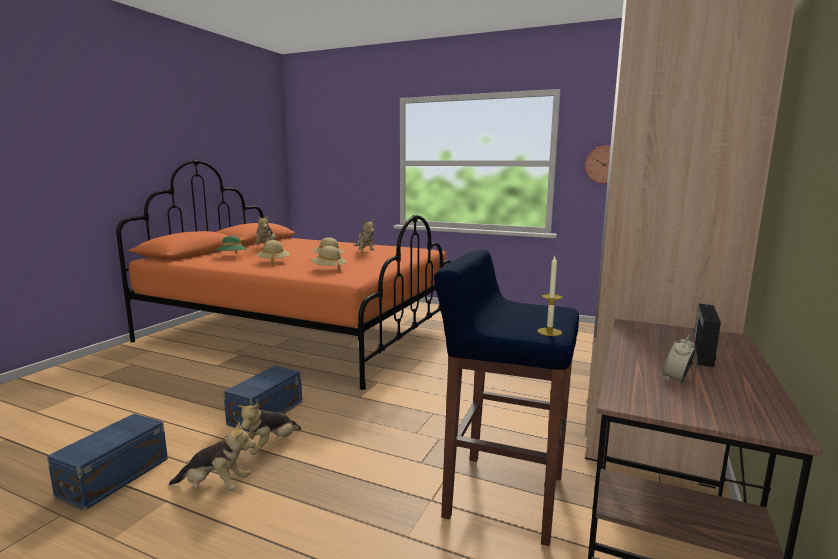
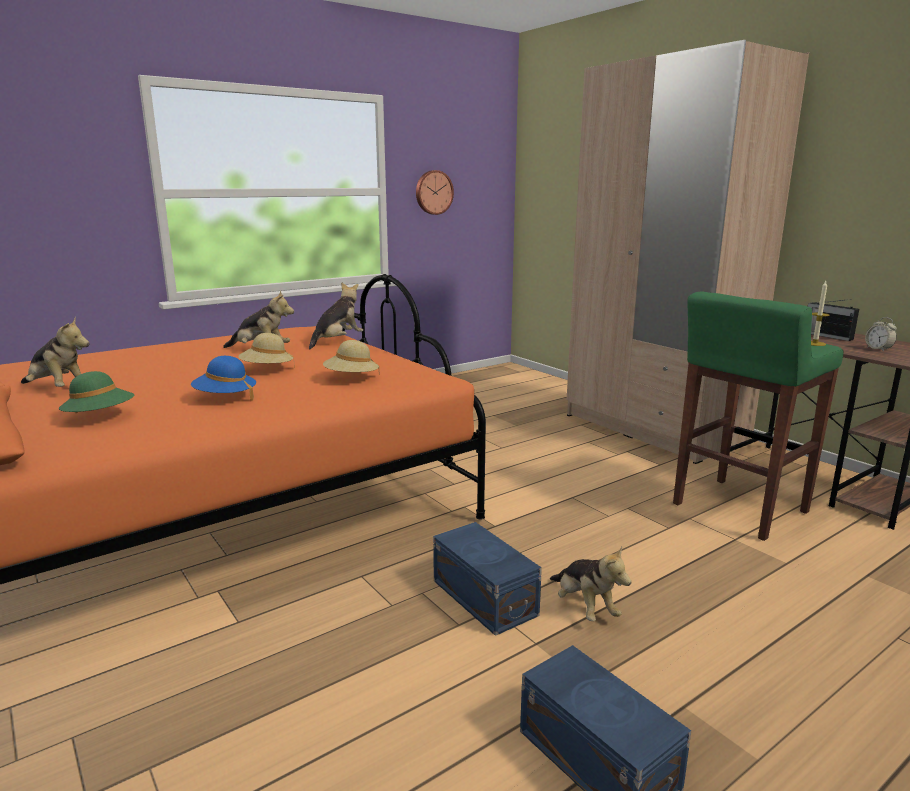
camera: 60 degrees left, 5 degrees up
plush toy [169,421,256,490] -> plush toy moved to [309,282,363,349]
beige hat [257,240,290,265] -> blue hat [191,356,256,401]
blue stool [434,250,579,546] -> green stool [673,291,844,541]

